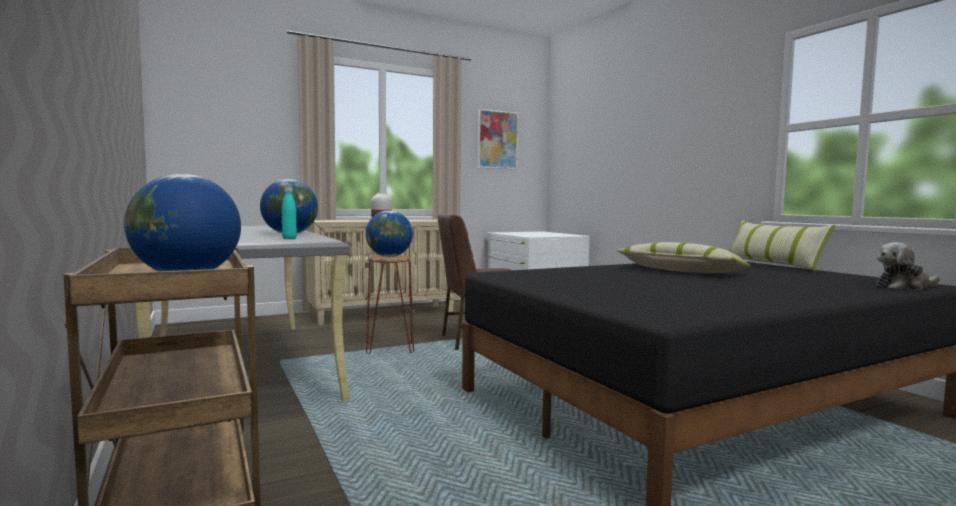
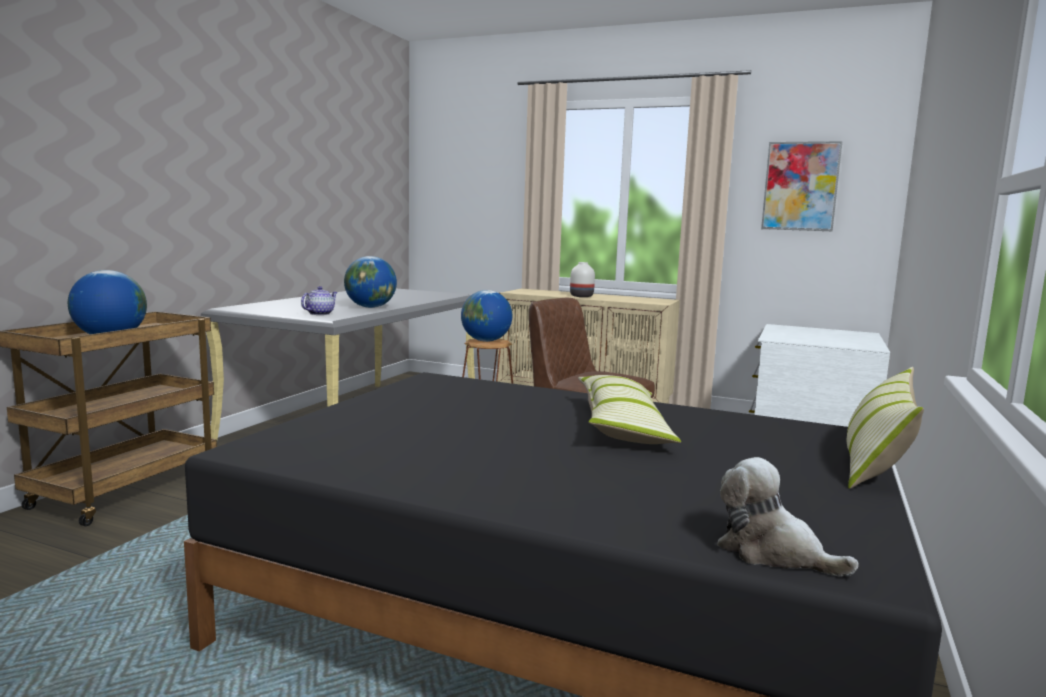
camera: 50 degrees right, 5 degrees up
turquoise bottle [282,187,297,239] -> teapot [301,286,338,315]

